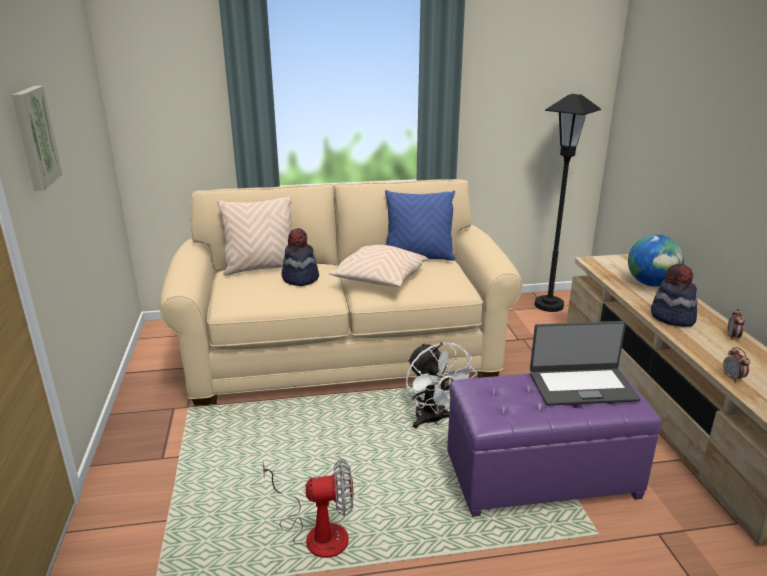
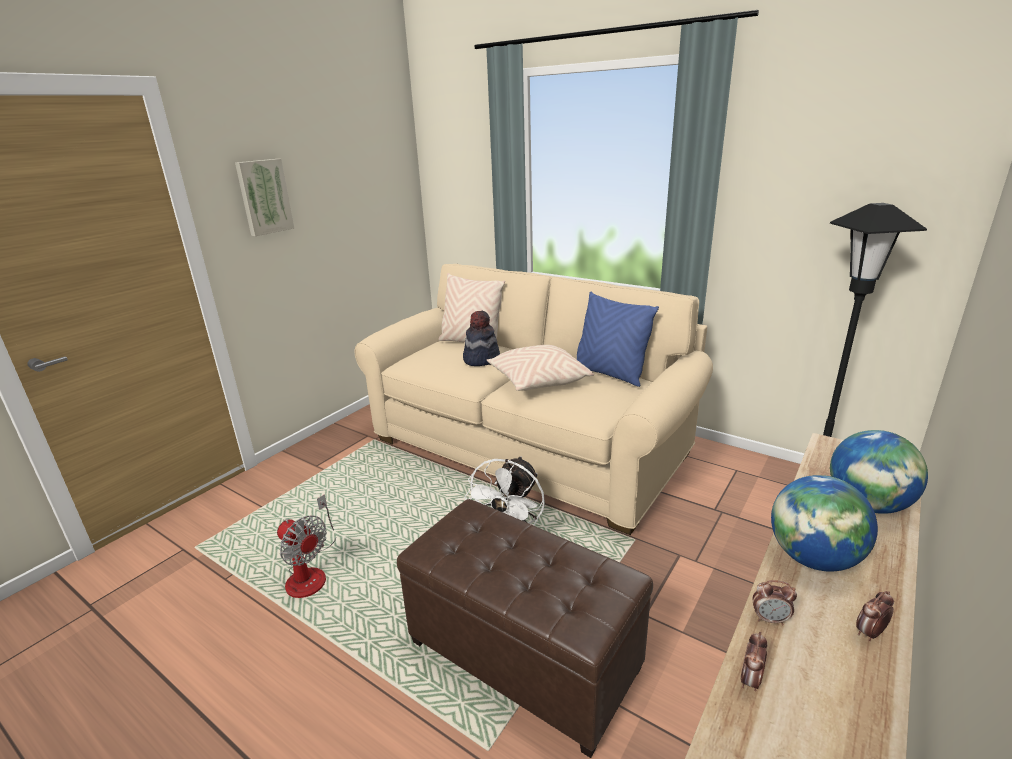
camera: 45 degrees right, 0 degrees up
purple ottoman [447,374,662,517] -> brown ottoman [397,499,653,758]
laptop [530,321,641,406] -> none
hat [651,264,697,327] -> globe [771,475,878,572]
none -> alarm clock [753,580,797,625]

